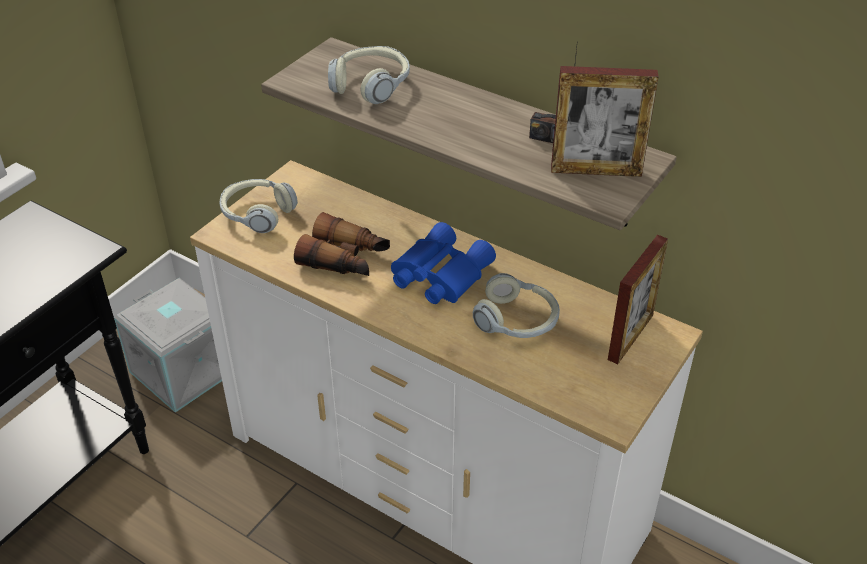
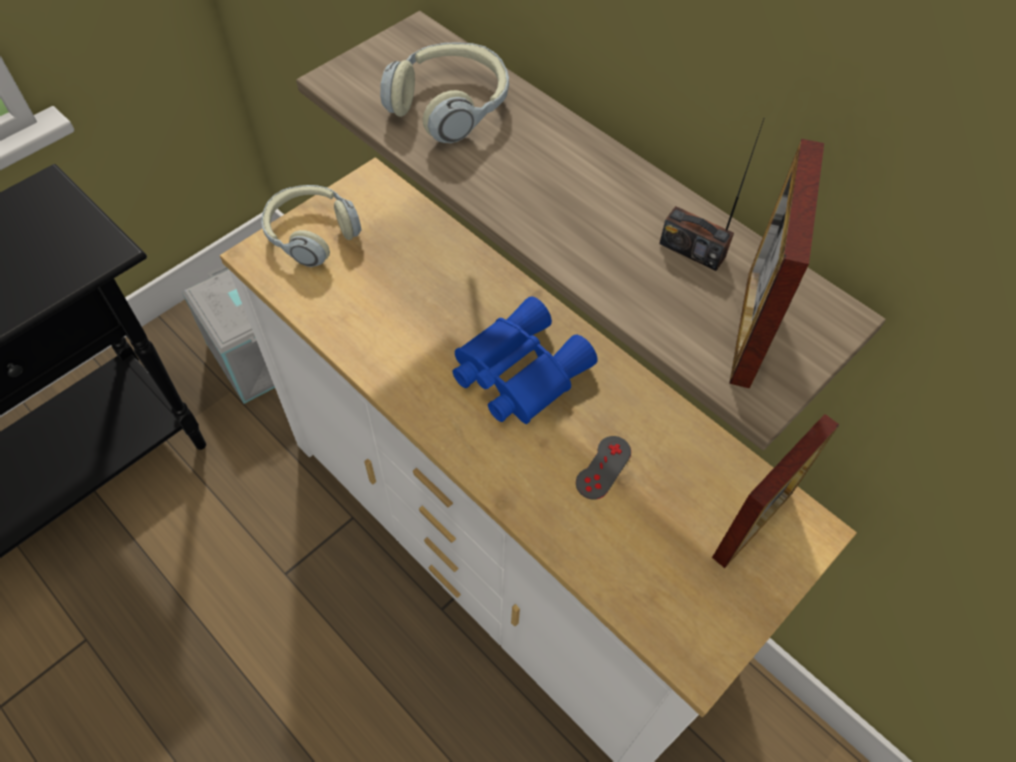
camera: 10 degrees right, 15 degrees up
binoculars [294,212,390,276] -> none
headphones [473,273,560,338] -> grey game controller [576,436,631,500]
picture frame [551,66,658,177] -> picture frame turned 90 degrees clockwise [729,139,824,389]

